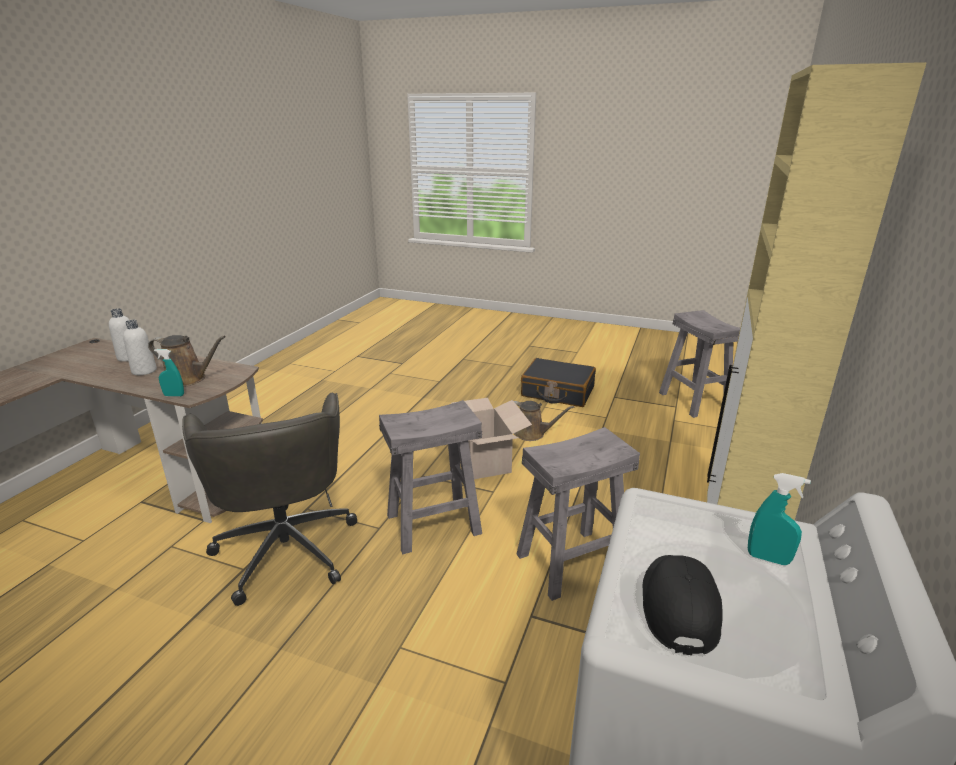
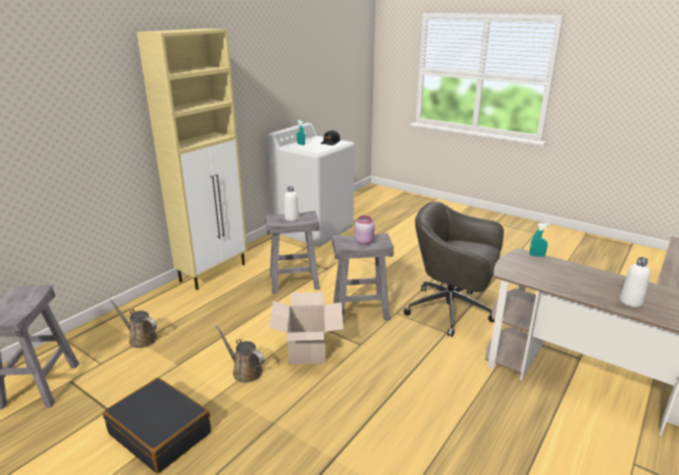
camera: 165 degrees left, 0 degrees up
white bottle [123,320,157,375] -> white bottle moved to [284,186,299,221]
brown watering can [148,335,226,387] -> brown watering can moved to [110,300,158,348]
grey office chair [182,393,357,606] -> grey office chair turned 60 degrees counterclockwise [404,202,504,337]
none -> pink jar [355,216,374,245]

